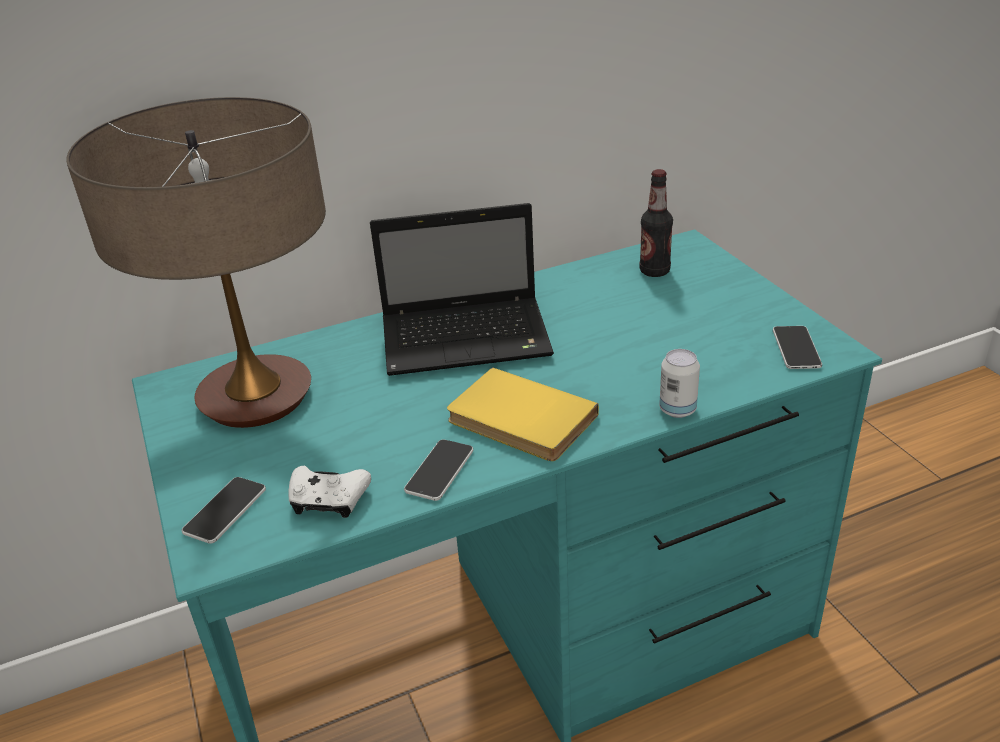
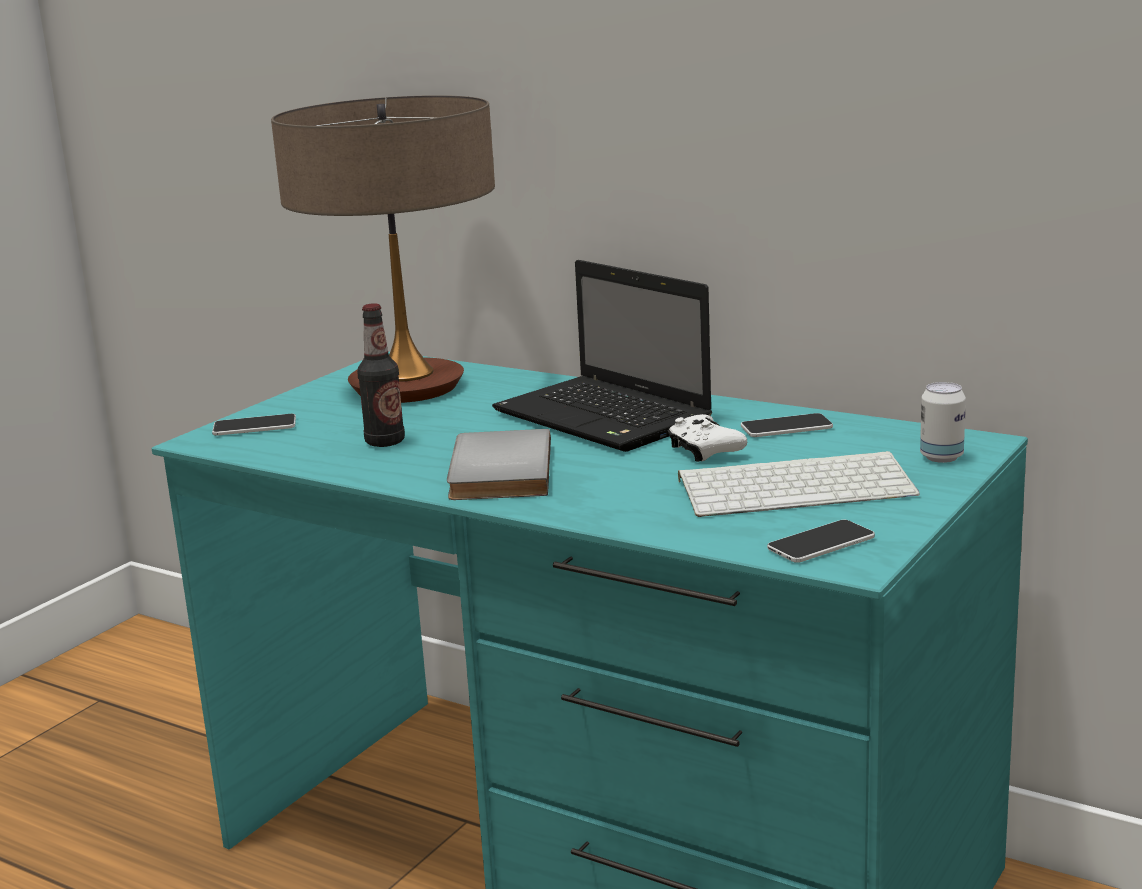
camera: 55 degrees right, 15 degrees down
white game controller [288,465,371,518] -> white game controller moved to [668,414,747,462]
phone [404,439,473,501] -> phone moved to [741,413,833,437]
yellow book [447,367,599,461] -> grey book [447,429,551,500]
bottle [639,169,673,277] -> bottle moved to [357,303,405,447]
can [659,349,700,418] -> can moved to [920,382,966,463]
none -> keyboard [678,451,920,517]

